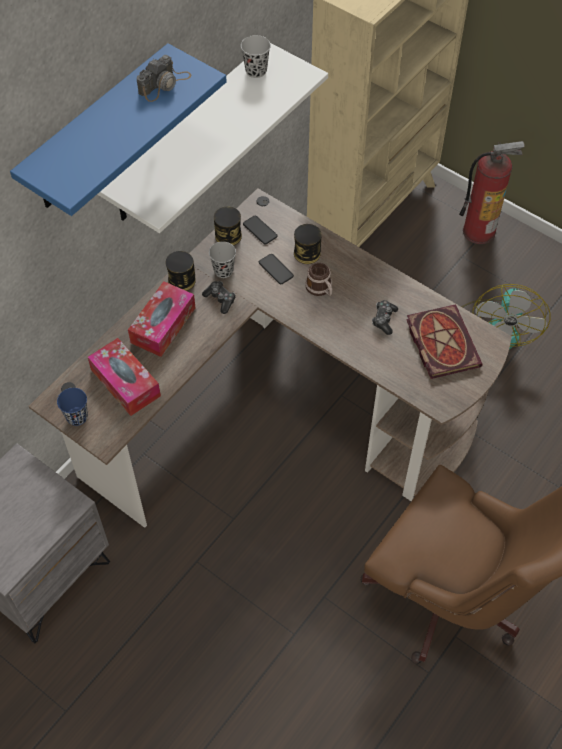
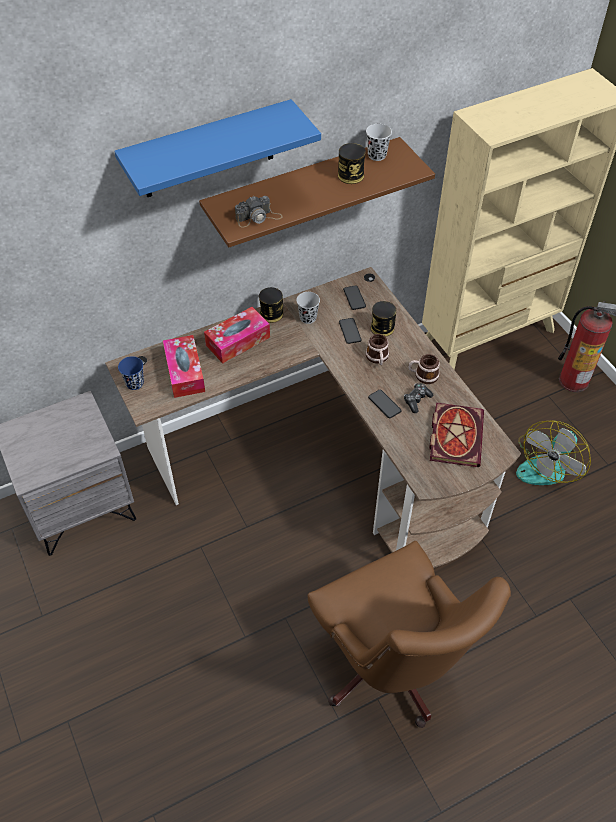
camera: 25 degrees right, 5 degrees down
white shelf [97,43,328,233] -> brown shelf [199,137,435,247]
camera [137,55,191,102] -> camera moved to [235,196,283,227]
game controller [202,281,236,314] -> none
can [214,206,242,246] -> can moved to [338,143,366,184]
none -> phone [368,390,402,418]
none -> mug [408,354,440,384]

